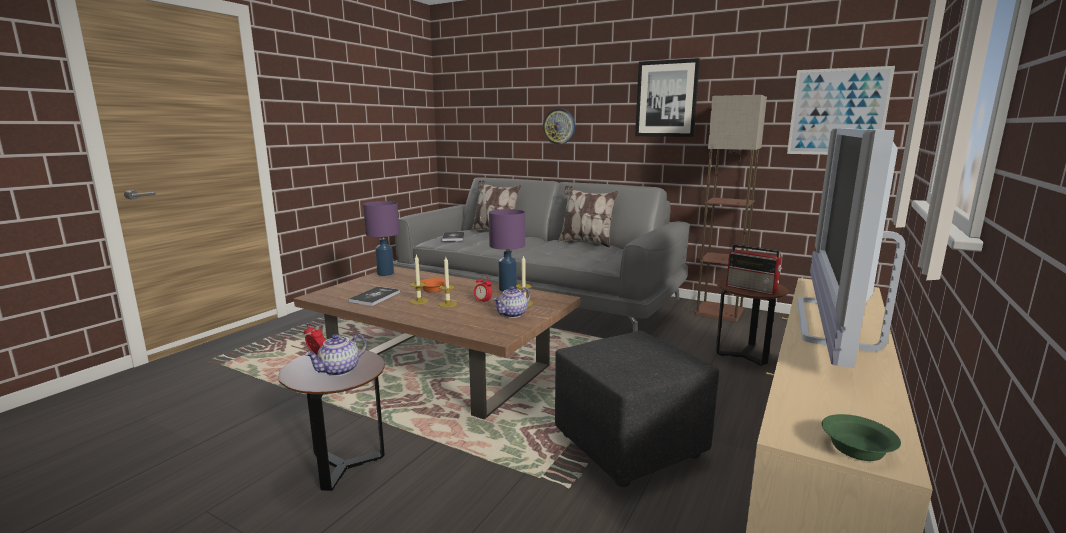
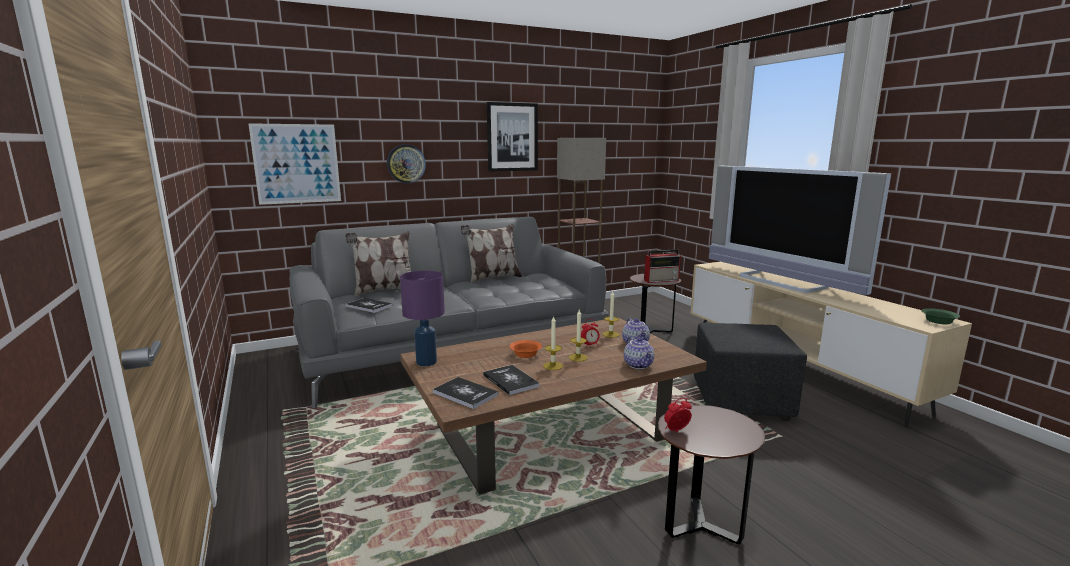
camera: 55 degrees left, 0 degrees up
teapot [305,334,367,376] -> teapot moved to [624,336,654,369]
purple table lamp [489,209,525,292] -> none
picture [787,66,895,155] -> picture moved to [248,123,341,205]
none -> book [433,377,498,409]

